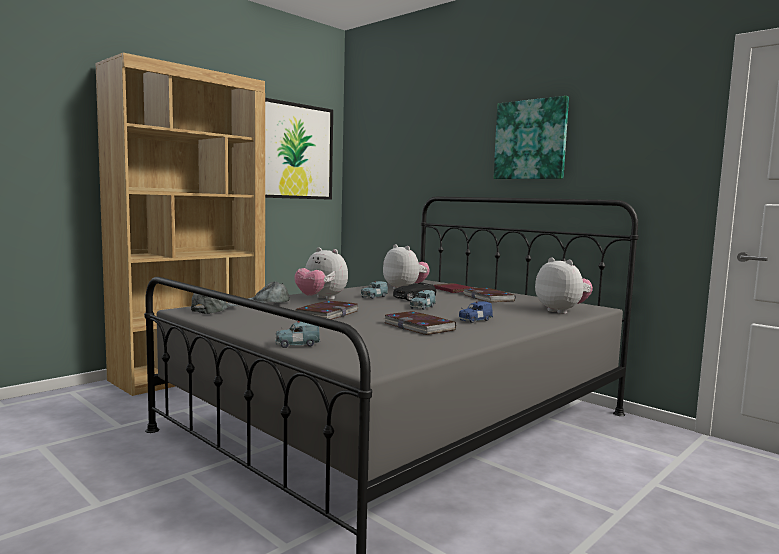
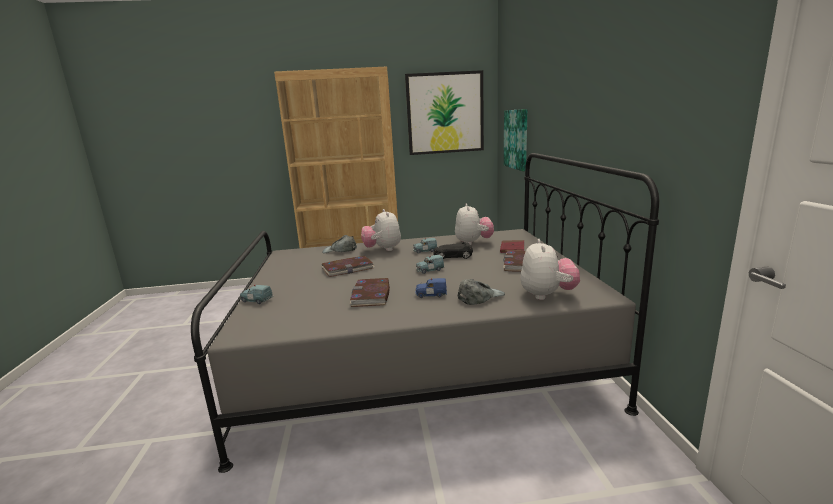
camera: 40 degrees right, 10 degrees up
grey cap [191,290,238,314] -> grey cap moved to [457,279,505,305]
picture [494,96,569,179] -> picture moved to [504,109,528,171]

